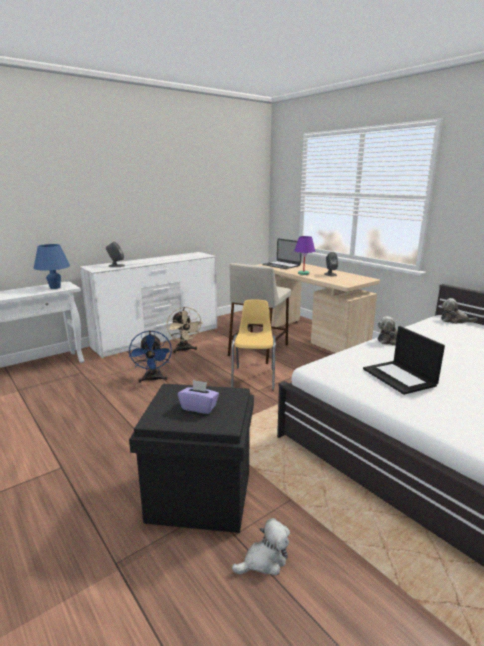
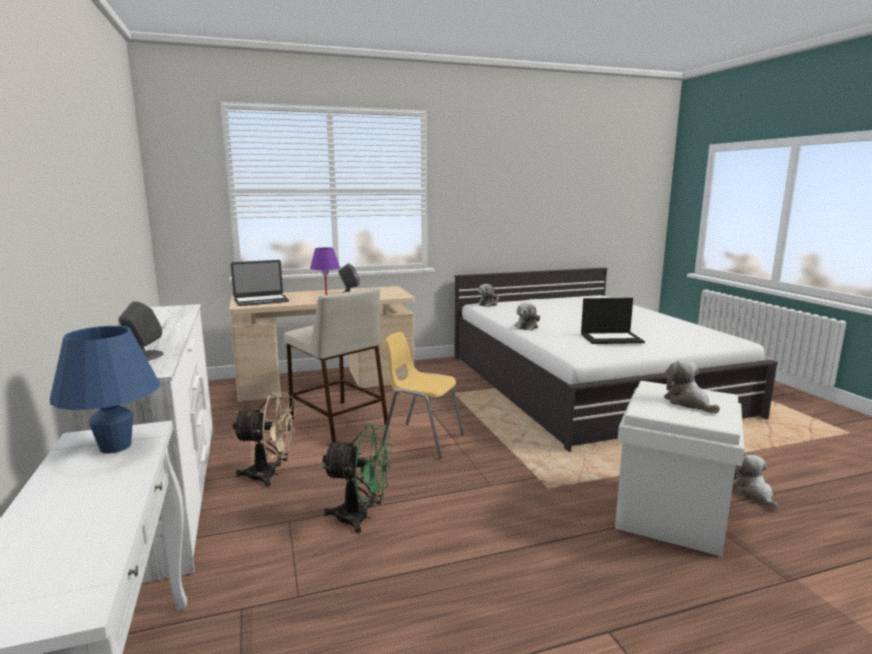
camera: 70 degrees left, 5 degrees down
blue fan [129,330,172,383] -> green fan [322,424,392,534]
black storage box [129,384,254,533] -> white storage box [615,381,744,556]
purple tissue box [178,380,219,414] -> plush toy [664,360,720,414]

